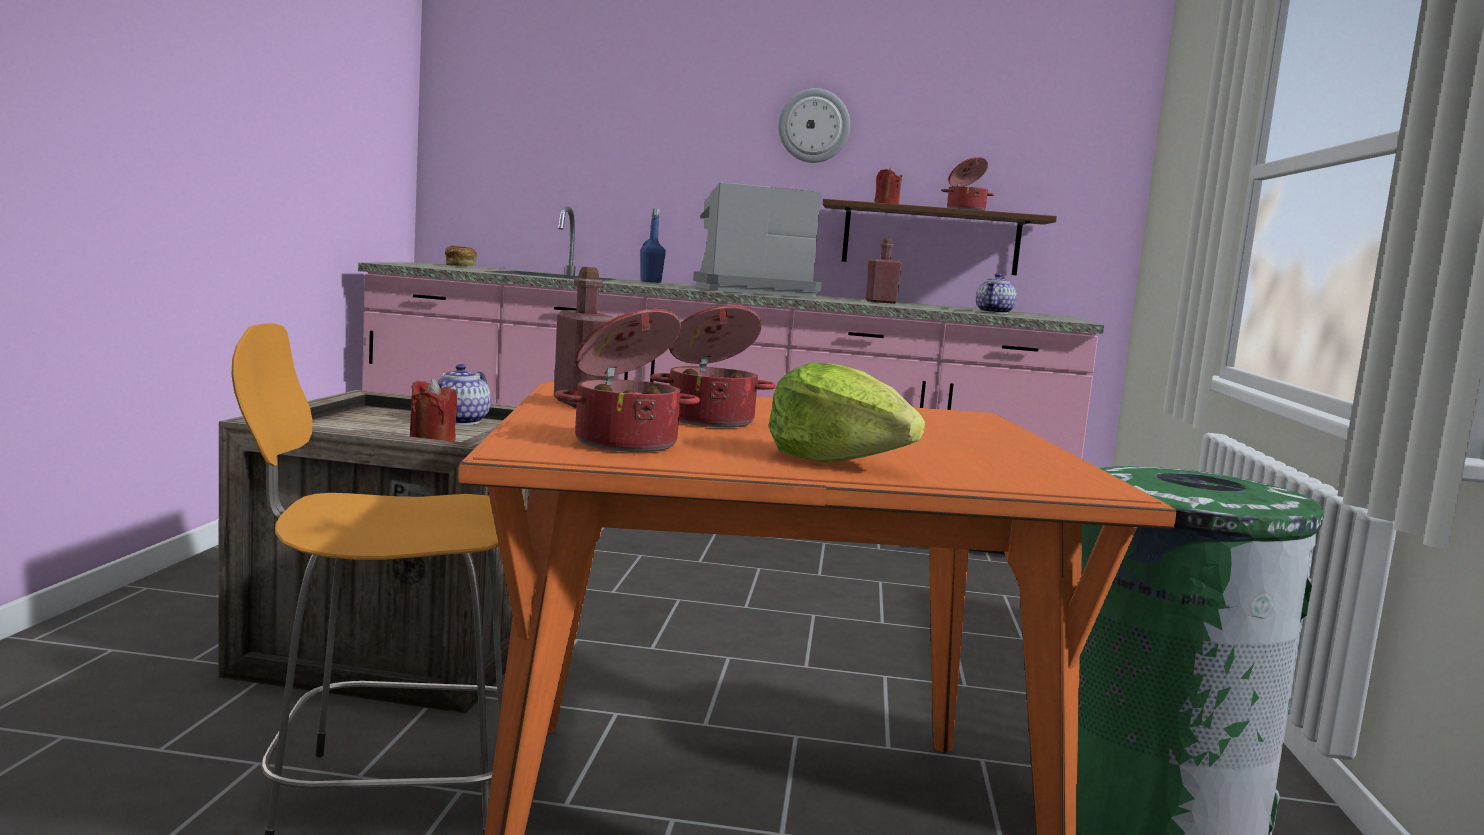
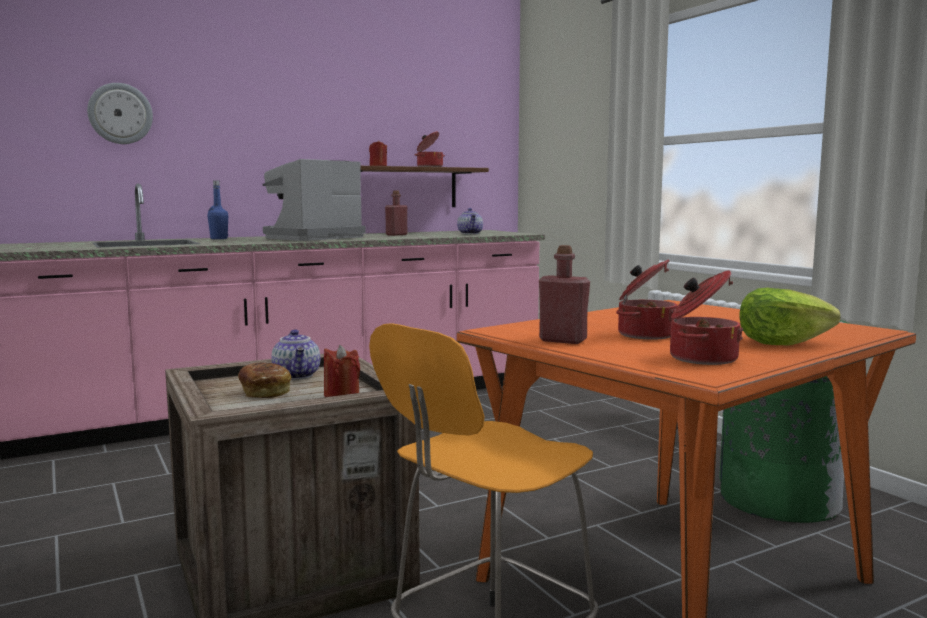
camera: 35 degrees left, 0 degrees up
bread [445,246,477,266] -> bread moved to [238,363,291,398]
wall clock [778,88,850,163] -> wall clock moved to [87,83,153,144]

